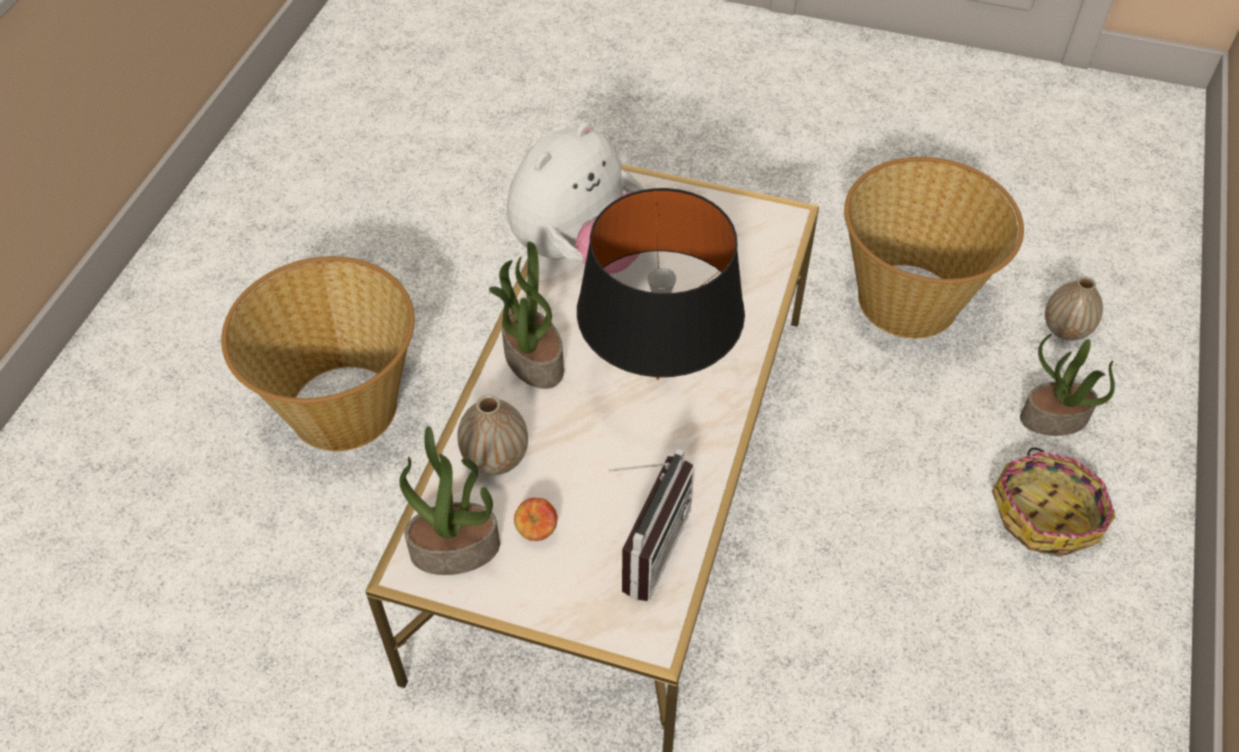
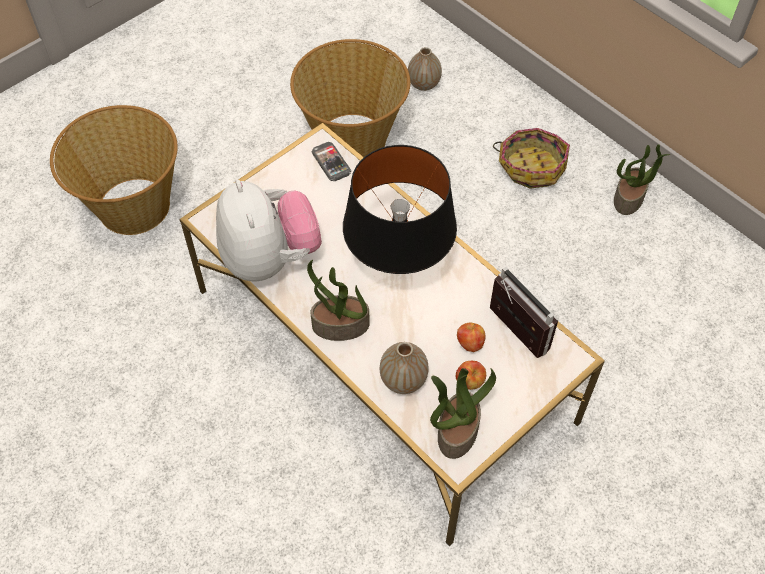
camera: 60 degrees left, 5 degrees up
basket [221,256,415,451] -> basket moved to [50,105,178,235]
potted plant [1020,334,1115,436] -> potted plant moved to [614,144,670,215]
none -> phone [312,142,351,181]
none -> apple [457,323,485,352]

